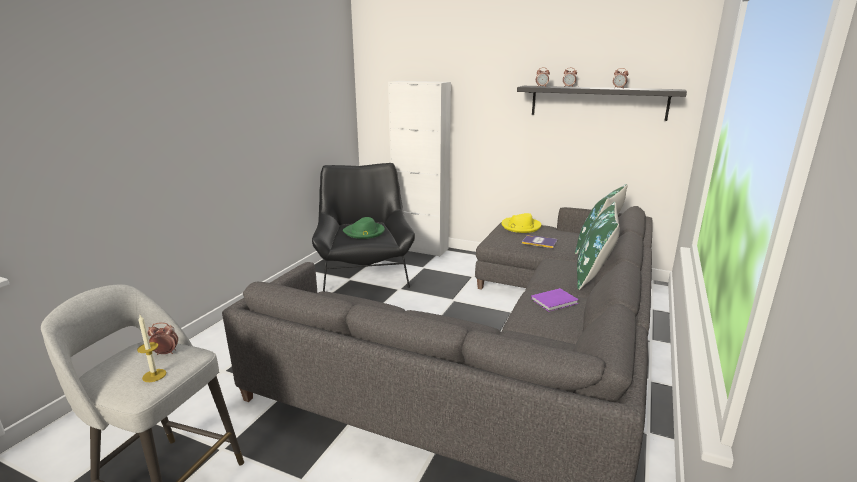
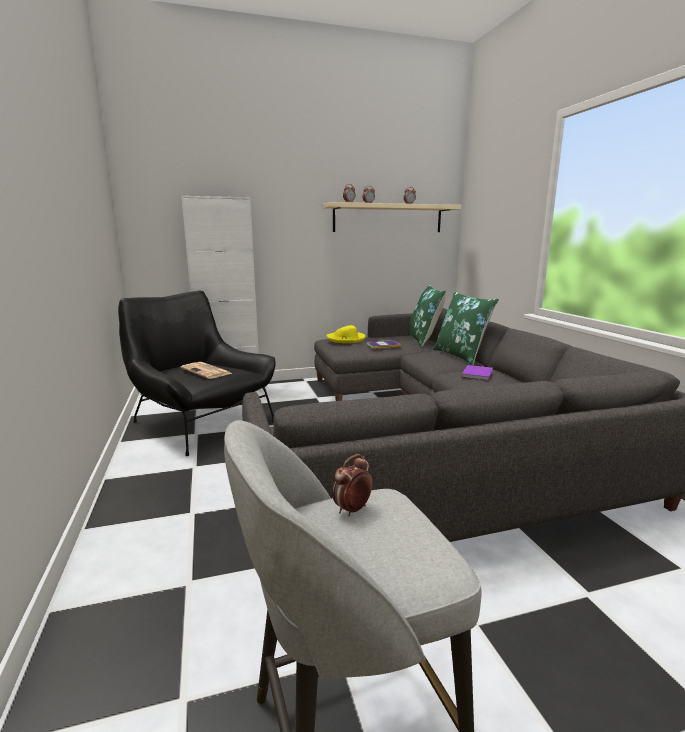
camera: 40 degrees left, 5 degrees down
candle [137,315,167,382] -> none
green hat [343,217,385,239] -> newspaper [181,362,233,379]
black shelf [517,86,687,121] -> beige shelf [323,202,462,232]

